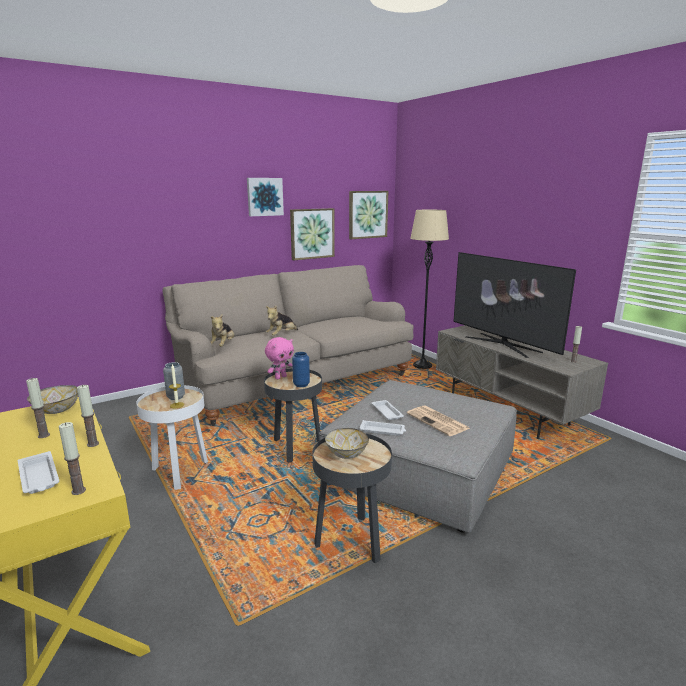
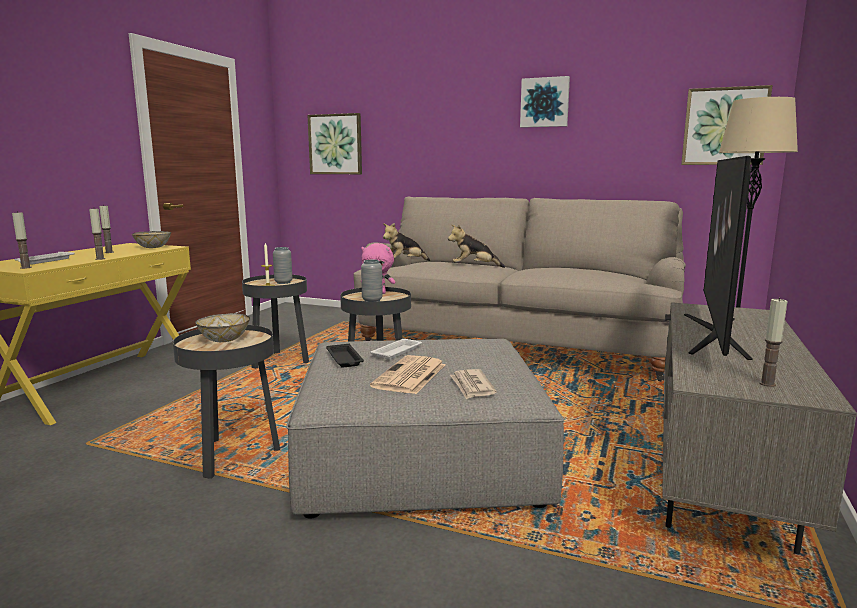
camera: 55 degrees right, 5 degrees down
white side table [136,385,208,490] -> black side table [242,275,309,369]
picture [290,208,335,261] -> picture moved to [307,113,362,174]
blue vase [292,352,310,387] -> grey vase [361,260,383,301]
white tray [359,420,406,436] -> black tray [326,344,364,368]
none -> newspaper [450,369,497,400]

